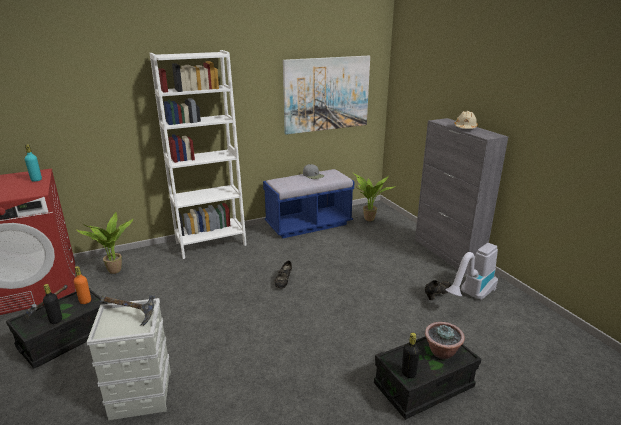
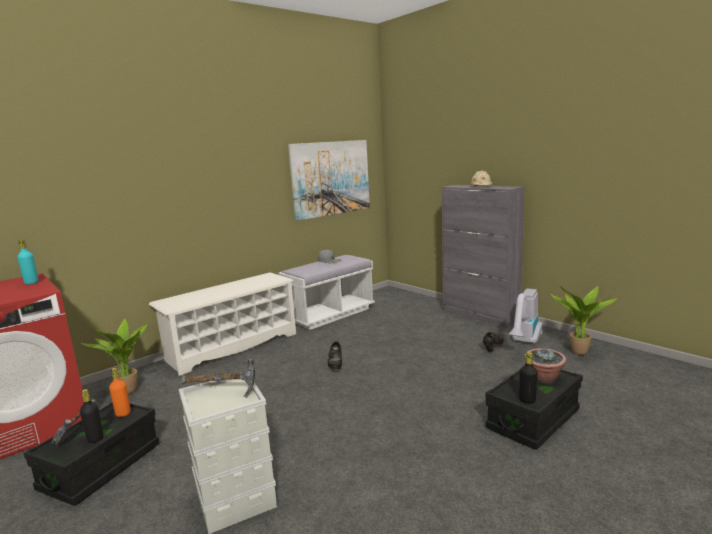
camera: 15 degrees left, 10 degrees down
white bookcase [150,50,247,259] -> white shoe rack [149,273,296,376]
blue bench [263,169,355,238] -> white bench [278,255,375,330]
potted plant [353,173,396,221] -> potted plant moved to [550,286,617,355]

